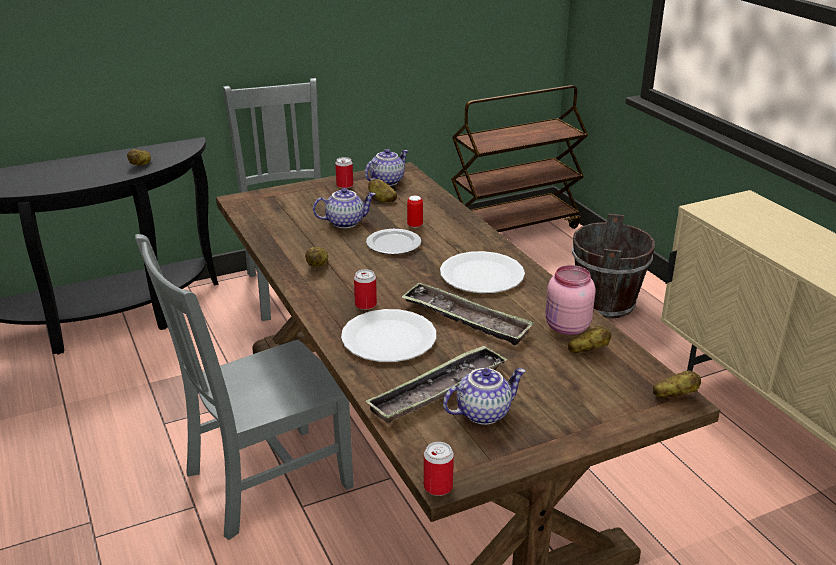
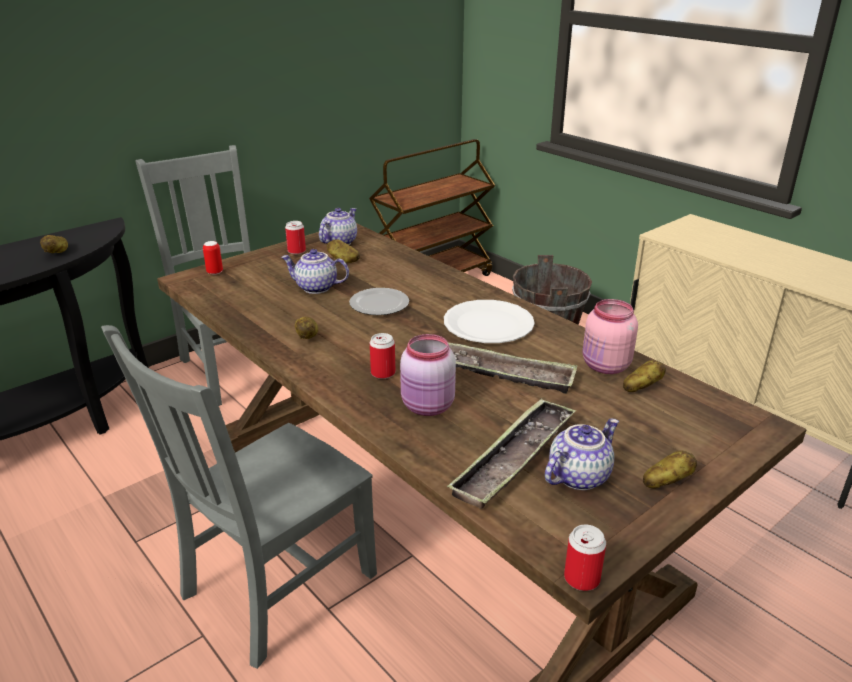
camera: 15 degrees left, 0 degrees up
teapot [313,188,375,228] -> teapot turned 135 degrees counterclockwise [281,249,349,294]
white plate [341,309,436,362] -> pink jar [400,334,456,416]
can [407,195,423,228] -> can moved to [203,241,223,275]
potato [653,371,701,398] -> potato moved to [643,450,697,489]

